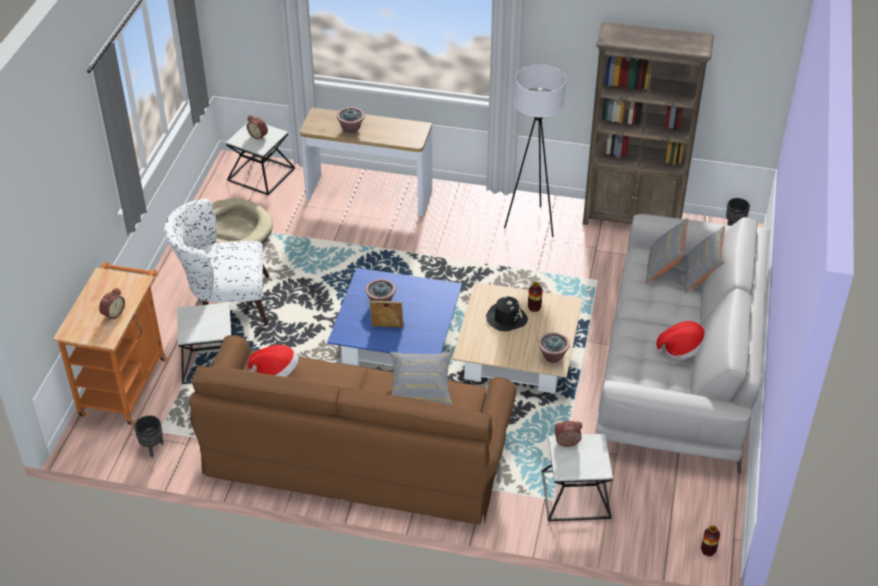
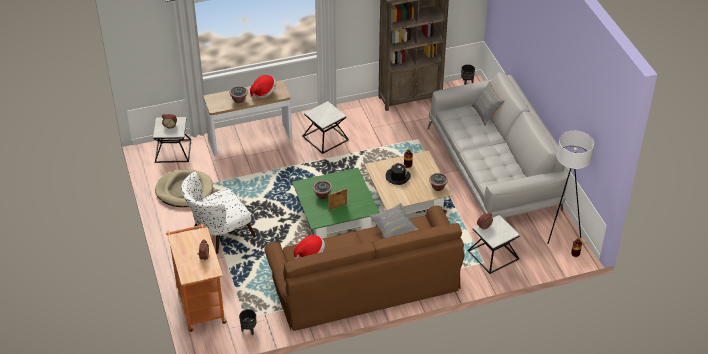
camera: 30 degrees left, 0 degrees up
side table [177,302,234,384] -> side table moved to [302,101,349,154]
blue coffee table [327,268,462,366] -> green coffee table [292,168,380,238]
white floor lamp [504,64,566,237] -> white floor lamp moved to [547,131,594,244]
grey pillow [646,218,689,284] -> none
hat [656,321,705,359] -> hat moved to [250,75,276,98]

